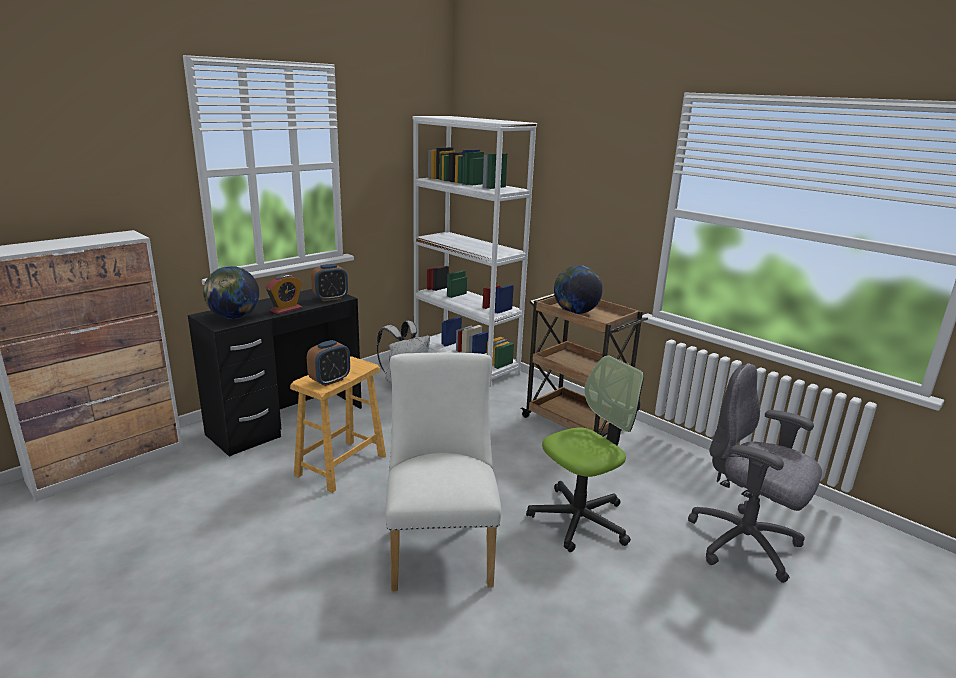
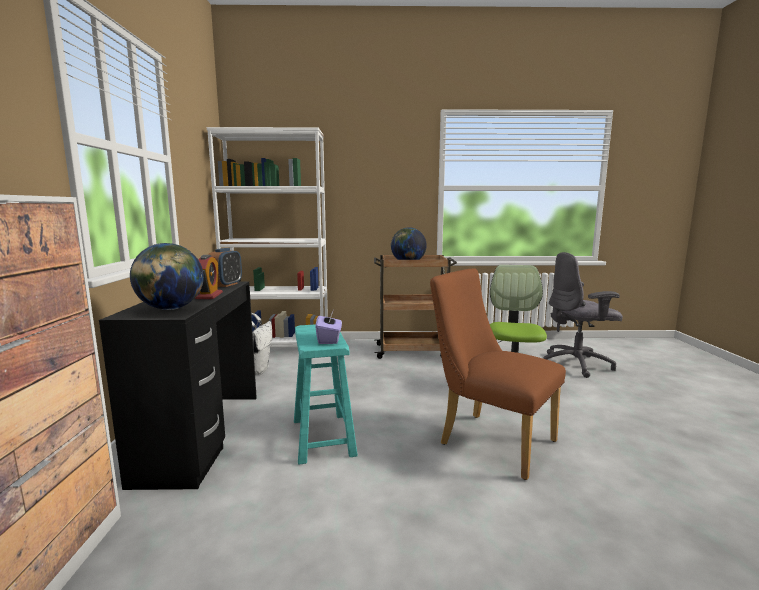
camera: 45 degrees left, 10 degrees down
brown stool [290,356,386,493] -> turquoise stool [294,324,358,465]
alarm clock [307,340,350,386] -> purple tissue box [316,310,342,344]
white chair [385,353,502,591] -> brown chair [430,269,566,480]

